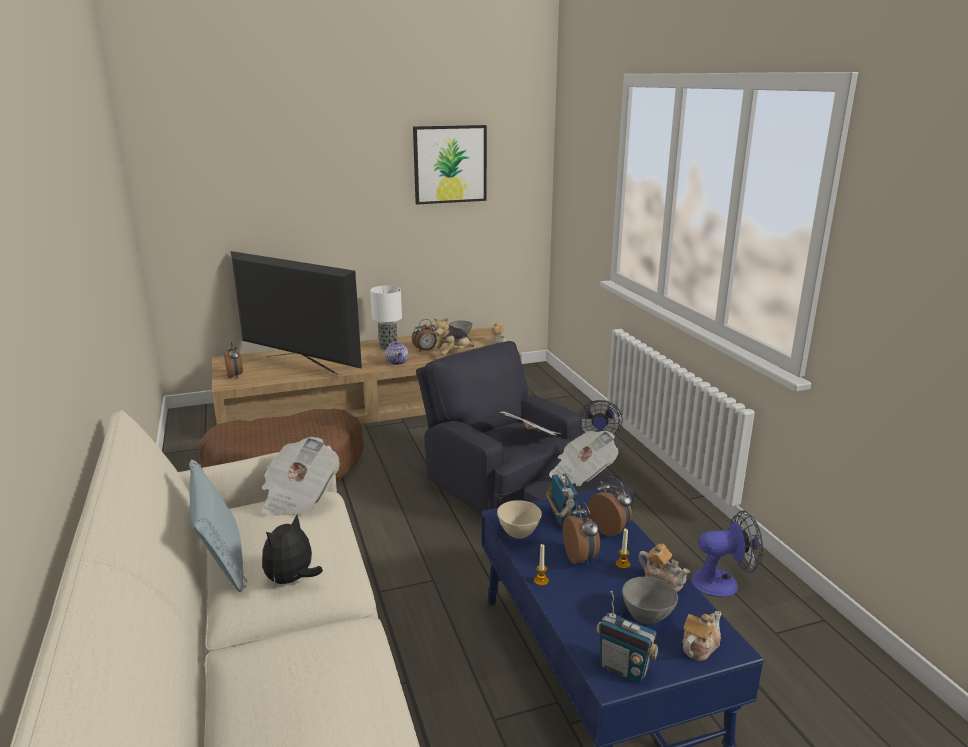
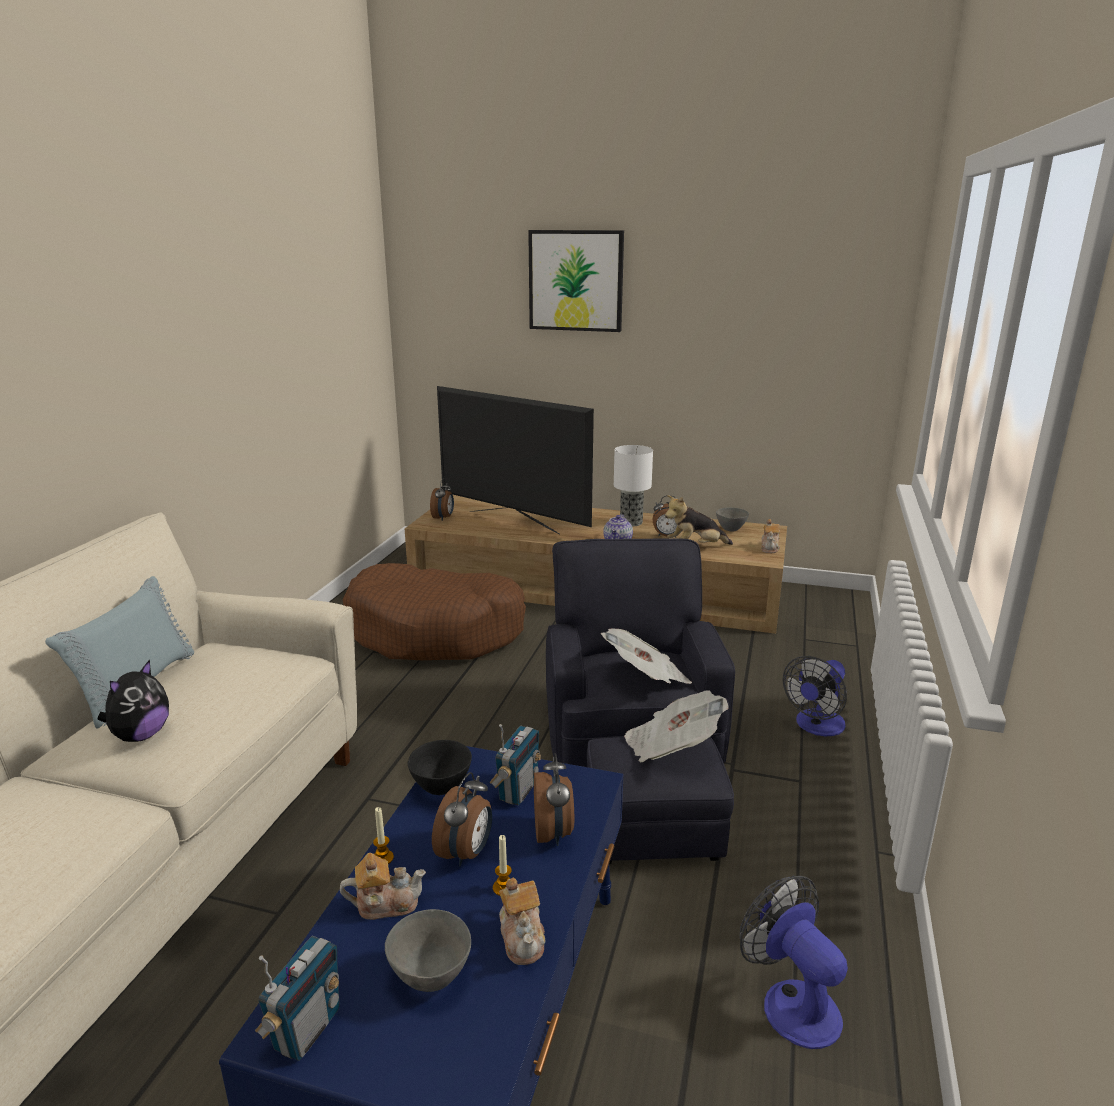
camera: 35 degrees right, 0 degrees up
television [231,251,362,375] -> television turned 150 degrees clockwise [437,386,594,534]
newspaper [262,437,340,516] -> none
plush toy [262,515,323,586] -> plush toy turned 135 degrees clockwise [98,660,169,742]
picture [413,125,487,204] -> picture moved to [528,230,624,332]
beige bowl [497,500,542,539] -> black bowl [408,740,472,795]
radio [596,591,658,683] -> radio turned 135 degrees counterclockwise [255,936,340,1061]
teapot [682,611,721,661] -> teapot moved to [340,853,426,920]
fan [691,510,763,597] -> fan turned 150 degrees counterclockwise [740,876,848,1049]

